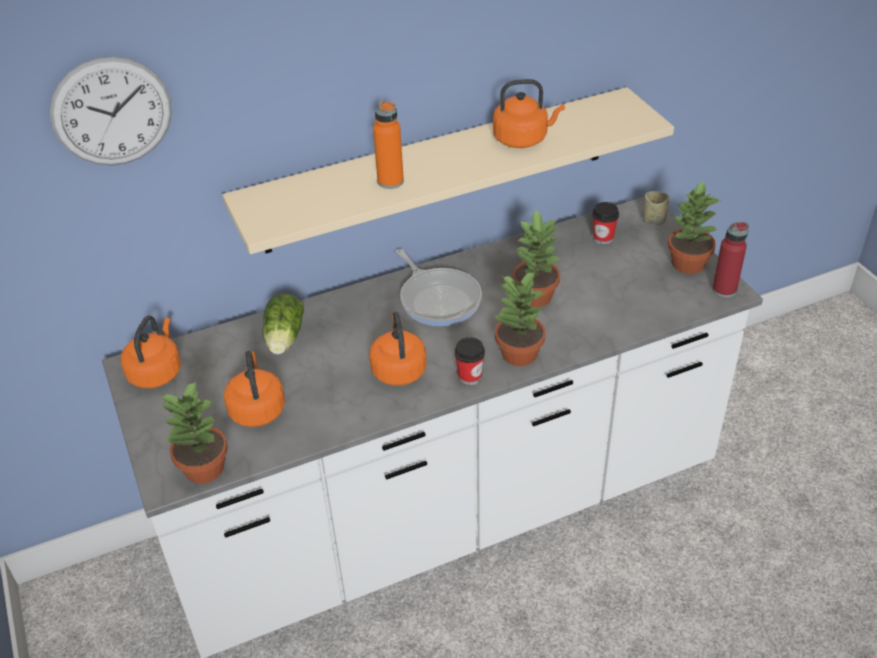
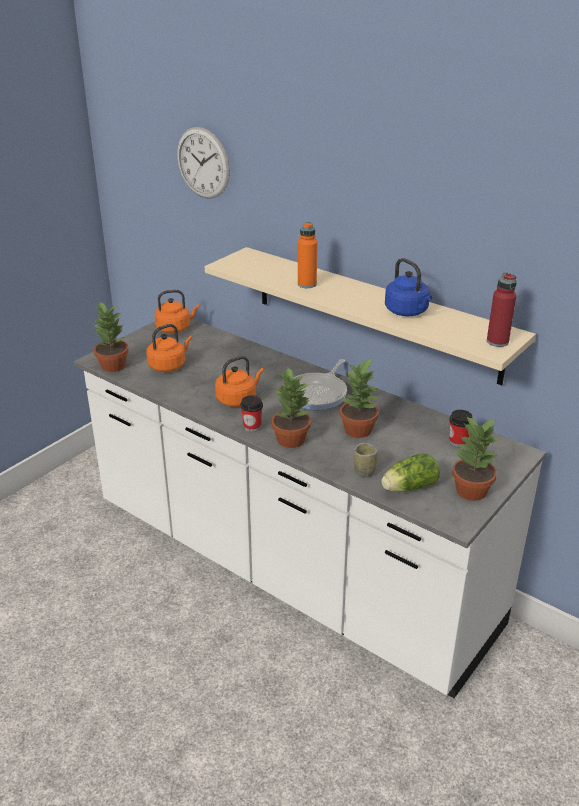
camera: 60 degrees right, 10 degrees down
lettuce [263,293,304,354] -> lettuce moved to [381,453,440,492]
orange kettle [493,79,565,148] -> blue kettle [385,258,432,316]
cup [643,191,670,225] -> cup moved to [354,443,377,478]
red bottle [712,222,749,298] -> red bottle moved to [487,272,517,347]

